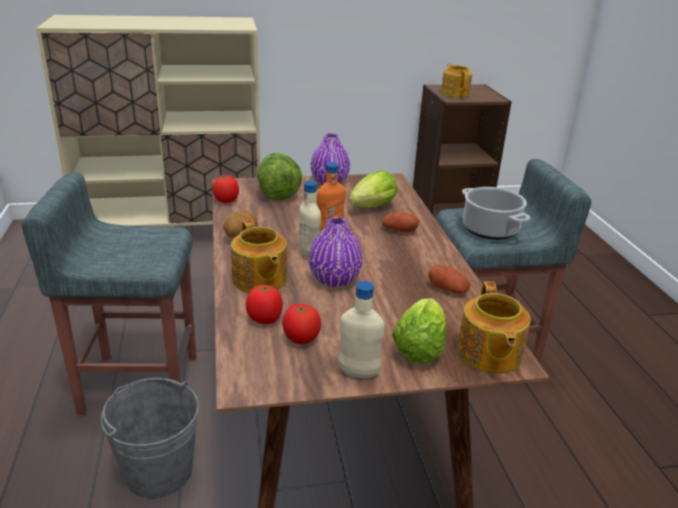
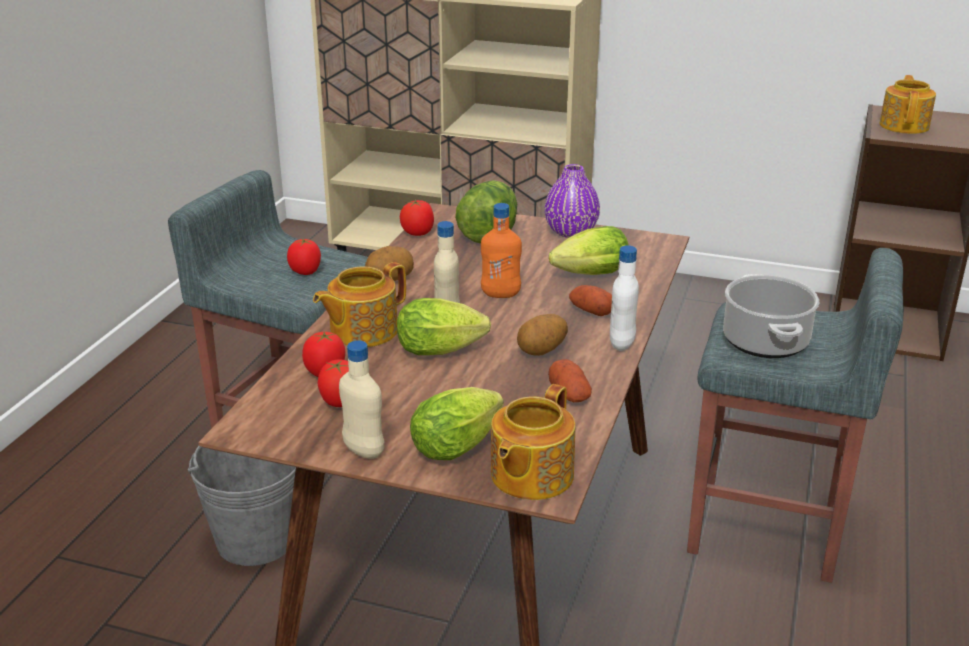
camera: 30 degrees right, 0 degrees up
teapot [231,219,287,293] -> teapot turned 45 degrees clockwise [313,262,406,347]
purple vase [309,217,363,287] -> lettuce [397,298,491,355]
none -> tomato [287,239,321,275]
none -> potato [517,314,568,356]
none -> white bottle [610,245,639,351]

